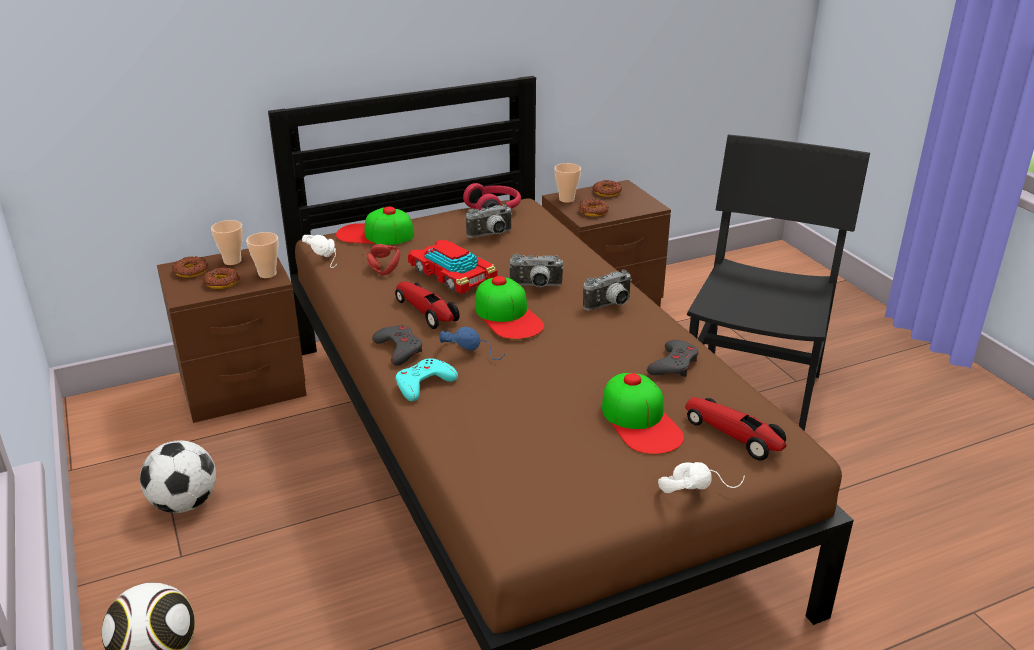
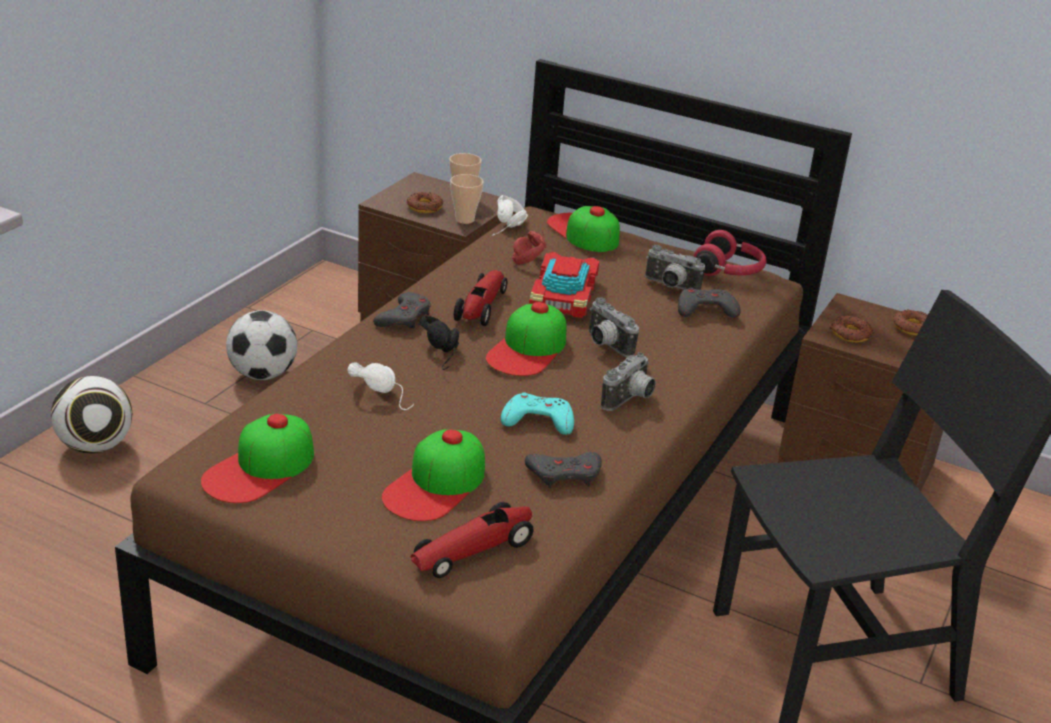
camera: 50 degrees right, 0 degrees up
donut [172,256,208,278] -> none
turquoise game controller [396,358,458,401] -> turquoise game controller moved to [501,392,574,435]
blue headphones [439,327,506,360] -> black headphones [419,316,459,370]
cup [554,163,581,203] -> none
camera [583,270,632,310] -> camera turned 75 degrees counterclockwise [601,352,656,411]
white headphones [658,462,745,493] -> white headphones moved to [348,362,414,410]
toy car [685,397,786,461] -> toy car turned 135 degrees counterclockwise [410,502,534,578]
none -> cap [201,414,314,503]
none -> grey game controller [678,287,741,318]

